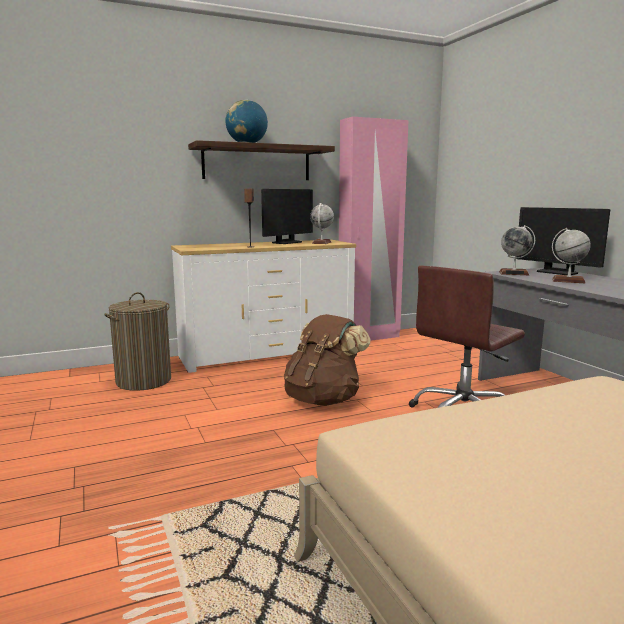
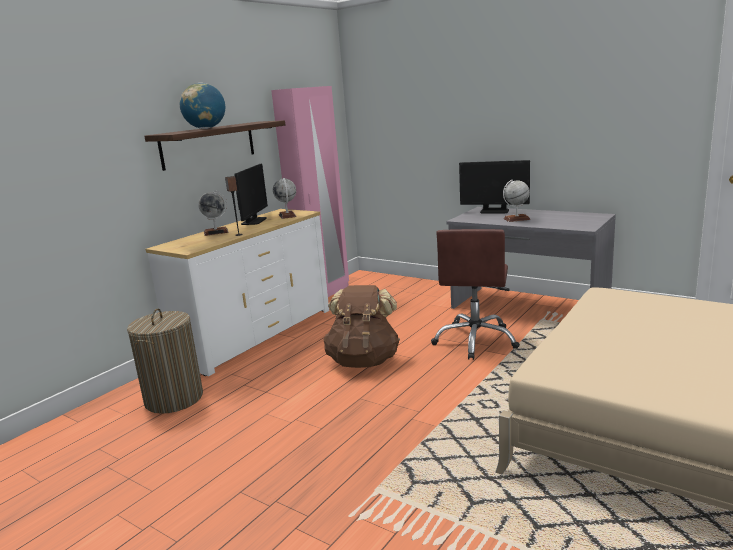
camera: 30 degrees left, 5 degrees up
globe [499,225,535,275] -> globe moved to [198,190,229,236]

